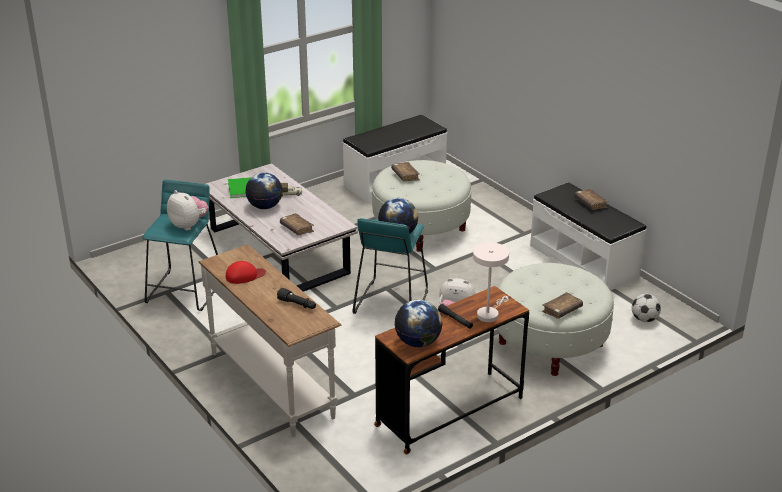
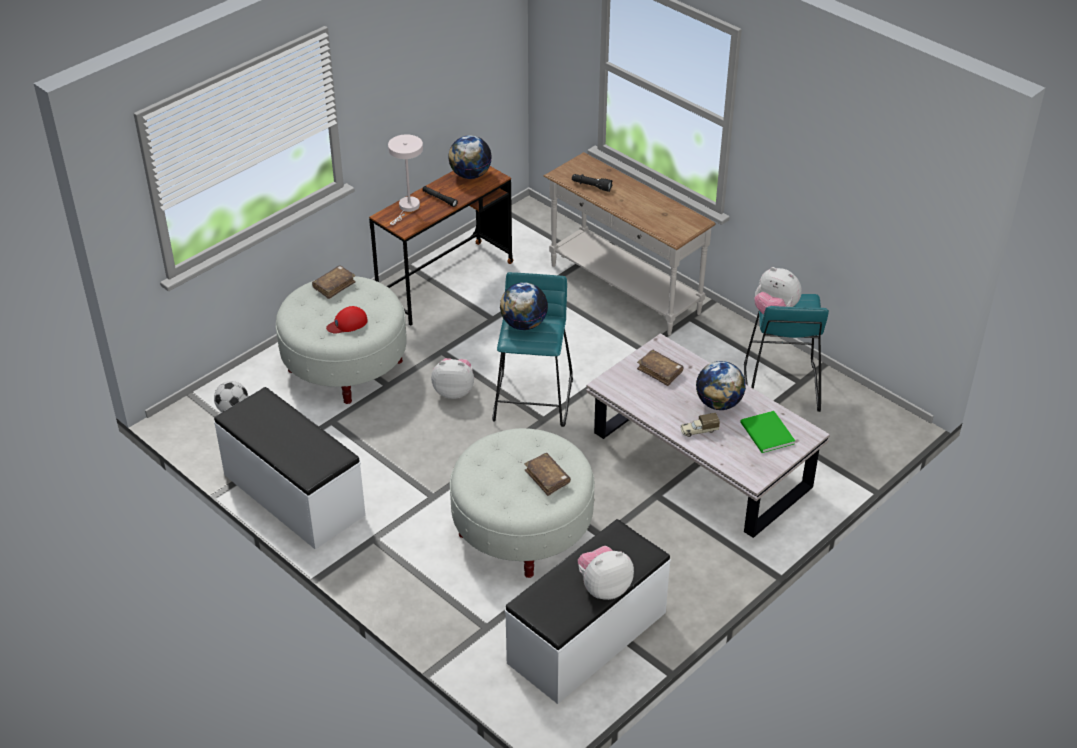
camera: 170 degrees right, 10 degrees up
red cap [226,261,266,284] -> red cap moved to [326,306,368,334]
brown book [574,189,609,210] -> none
none -> plush toy [578,546,634,600]

